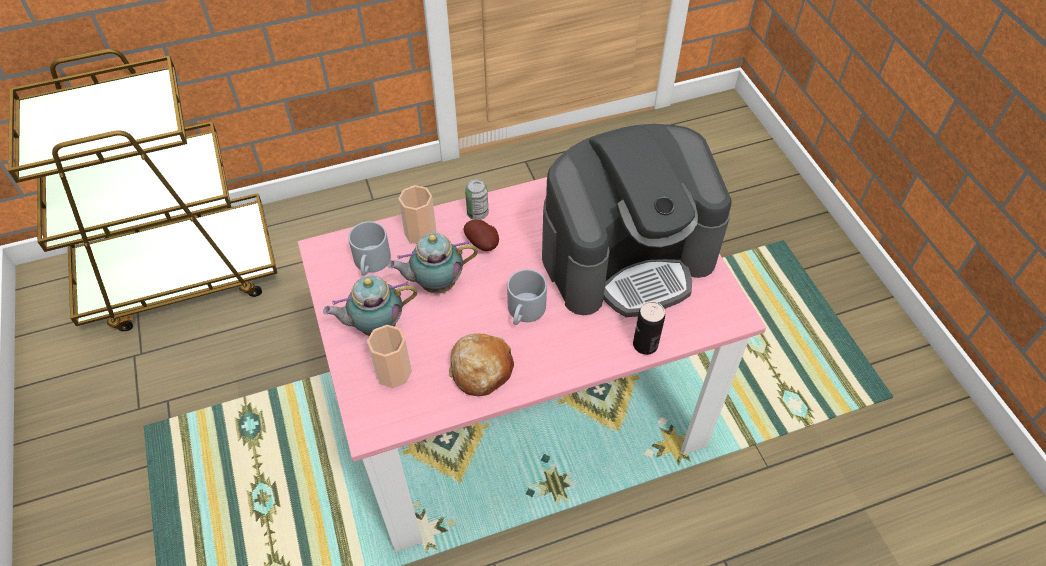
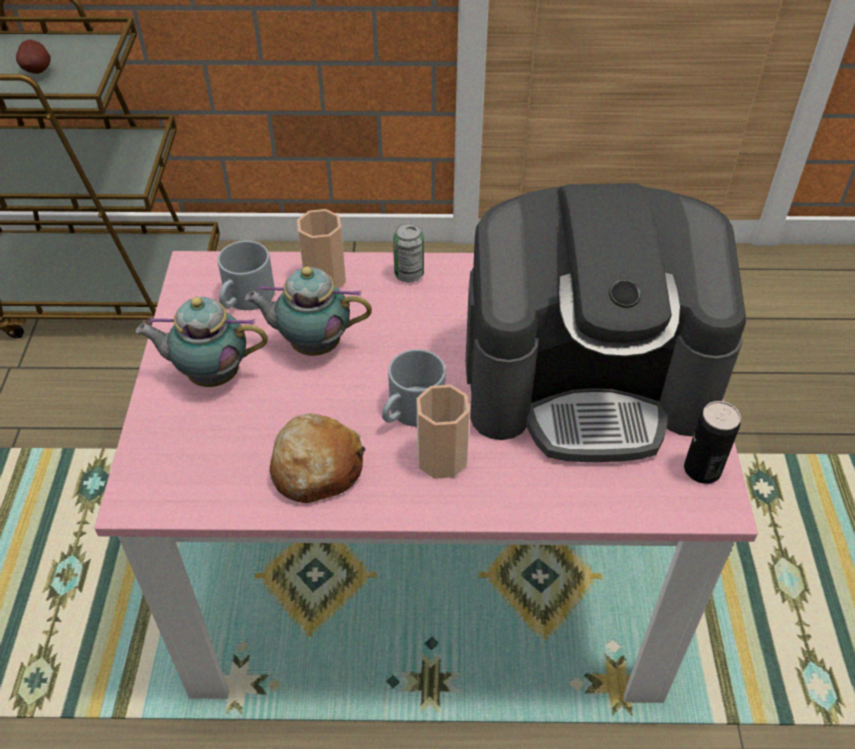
camera: 20 degrees right, 5 degrees down
cup [367,325,412,388] -> cup moved to [417,385,470,479]
potato [464,220,499,251] -> potato moved to [16,40,51,74]
can [633,301,665,355] -> can moved to [684,401,741,484]

